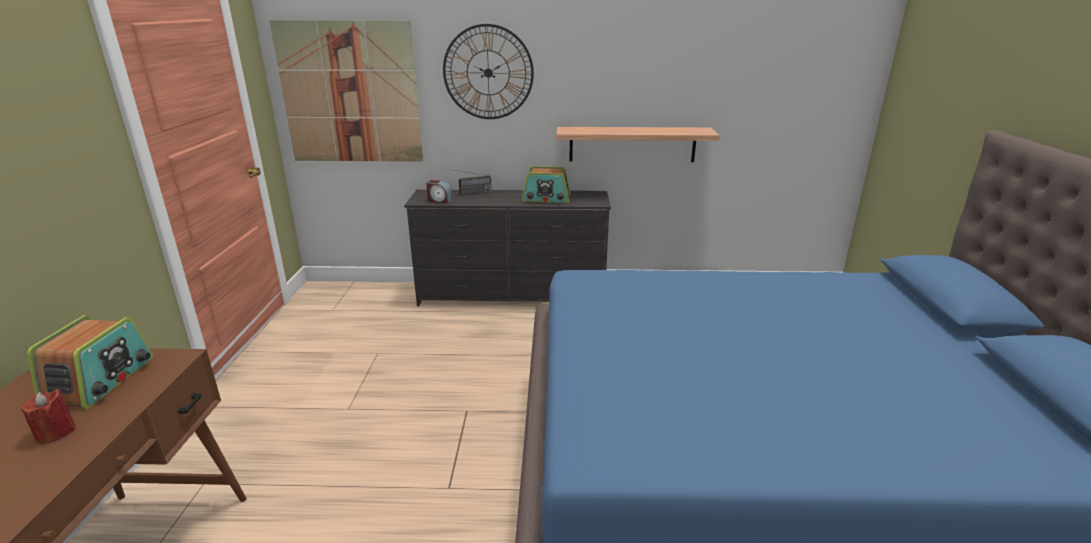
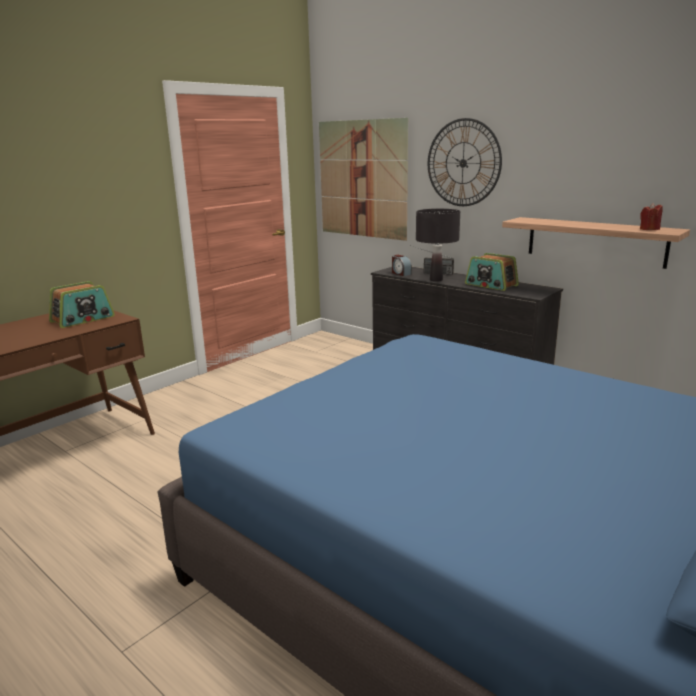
camera: 40 degrees right, 5 degrees down
red candle [21,389,76,444] -> red candle moved to [640,203,663,230]
none -> black table lamp [416,209,460,282]

